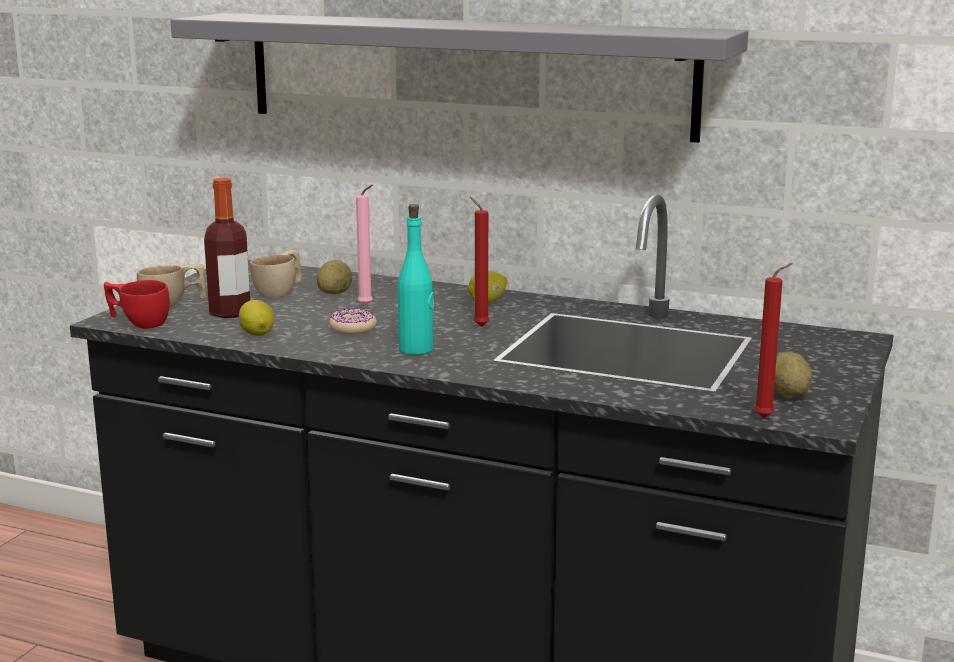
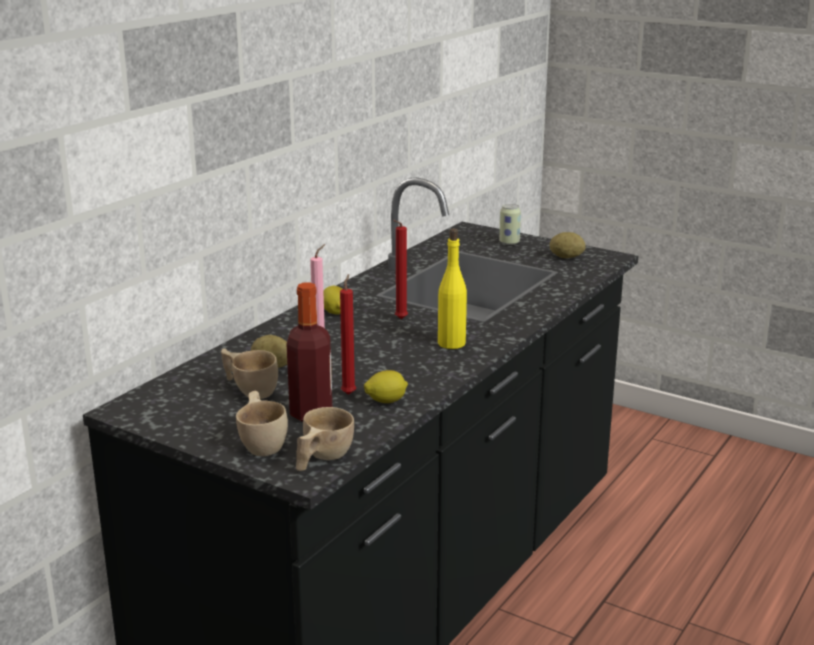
camera: 80 degrees left, 5 degrees up
red cup [104,280,170,329] -> beige cup [296,407,354,471]
grey shelf [170,13,748,143] -> none
donut [329,309,377,334] -> none
turquoise bottle [398,204,434,355] -> yellow bottle [438,228,467,349]
red candle [754,263,793,418] -> red candle moved to [340,274,356,395]
none -> can [499,204,521,245]

